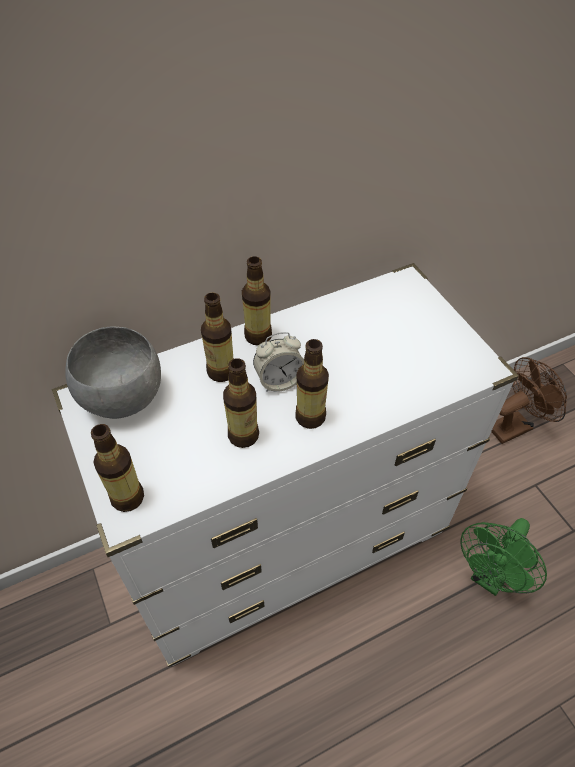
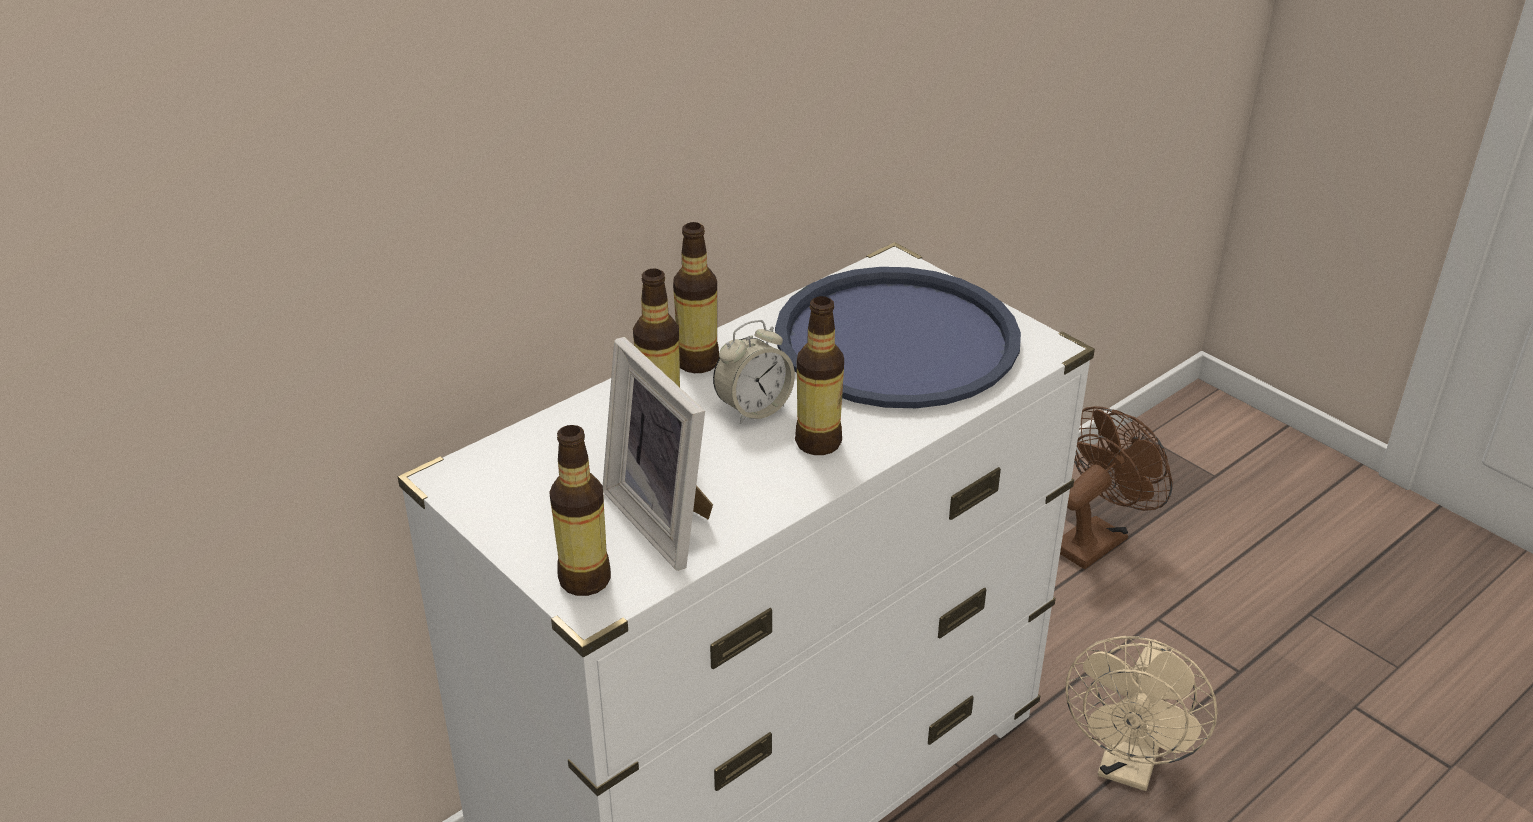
camera: 15 degrees left, 15 degrees down
grey bowl [65,326,161,419] -> none
bottle [223,358,259,448] -> none
green fan [460,518,547,596] -> beige fan [1065,636,1218,791]
none -> picture frame [603,337,713,571]
none -> blue tray [775,267,1021,408]

